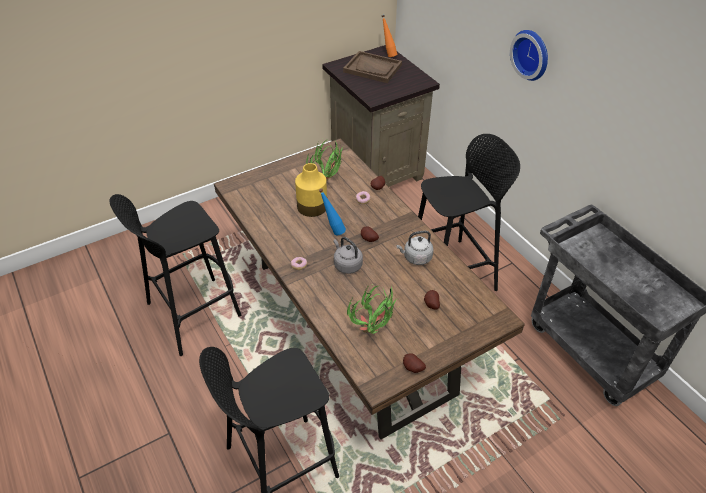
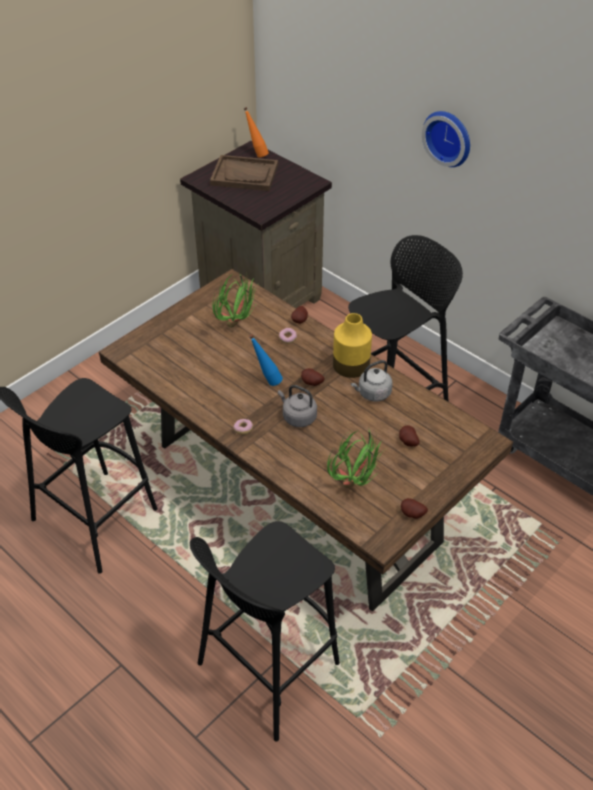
camera: 15 degrees left, 0 degrees up
yellow vase [295,163,327,217] -> yellow vase moved to [333,313,372,378]

